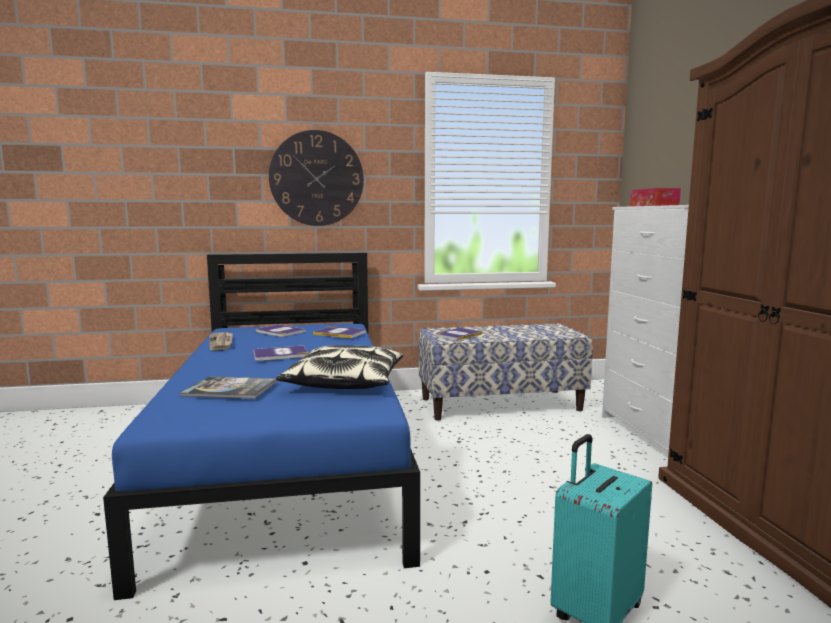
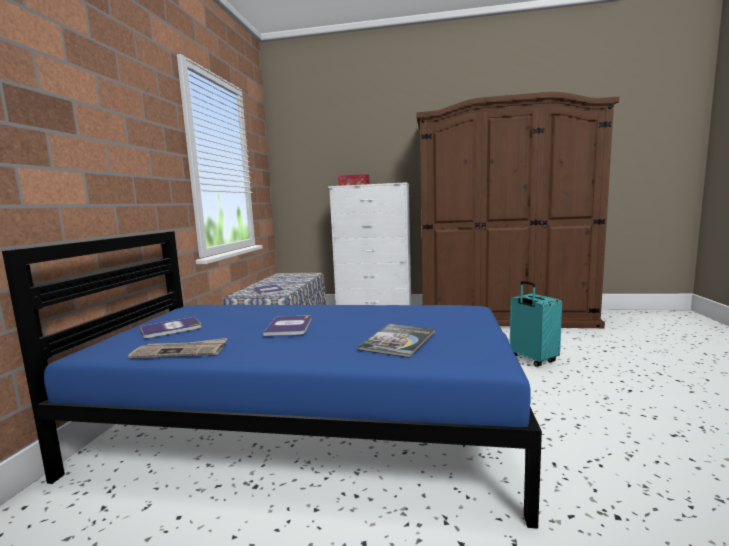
camera: 70 degrees left, 0 degrees up
wall clock [269,130,364,226] -> none
pillow [276,345,404,389] -> none
book [313,326,366,338] -> none

